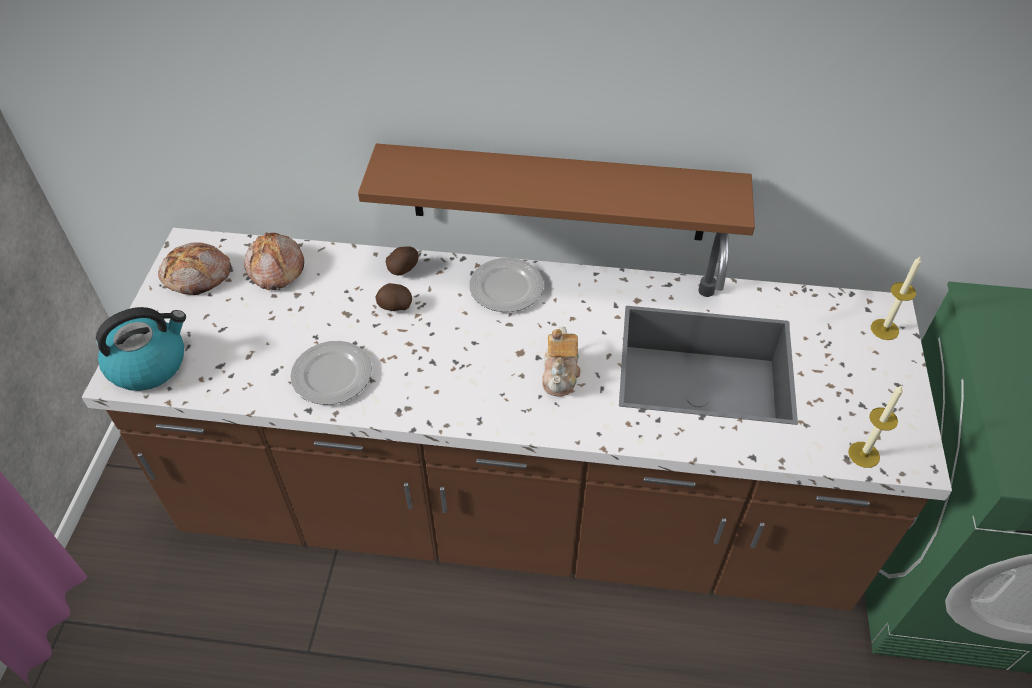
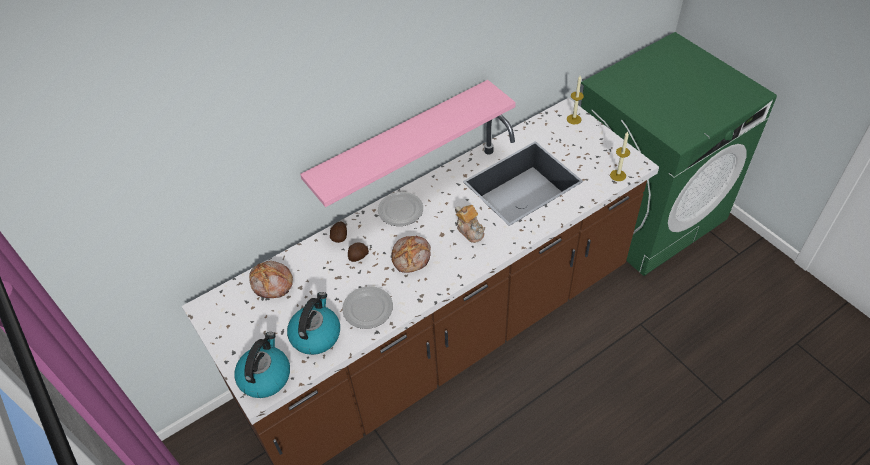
camera: 40 degrees left, 0 degrees up
bread [158,242,231,295] -> bread moved to [392,236,431,273]
brown shelf [358,143,755,241] -> pink shelf [300,80,516,207]
none -> kettle [287,292,340,355]

